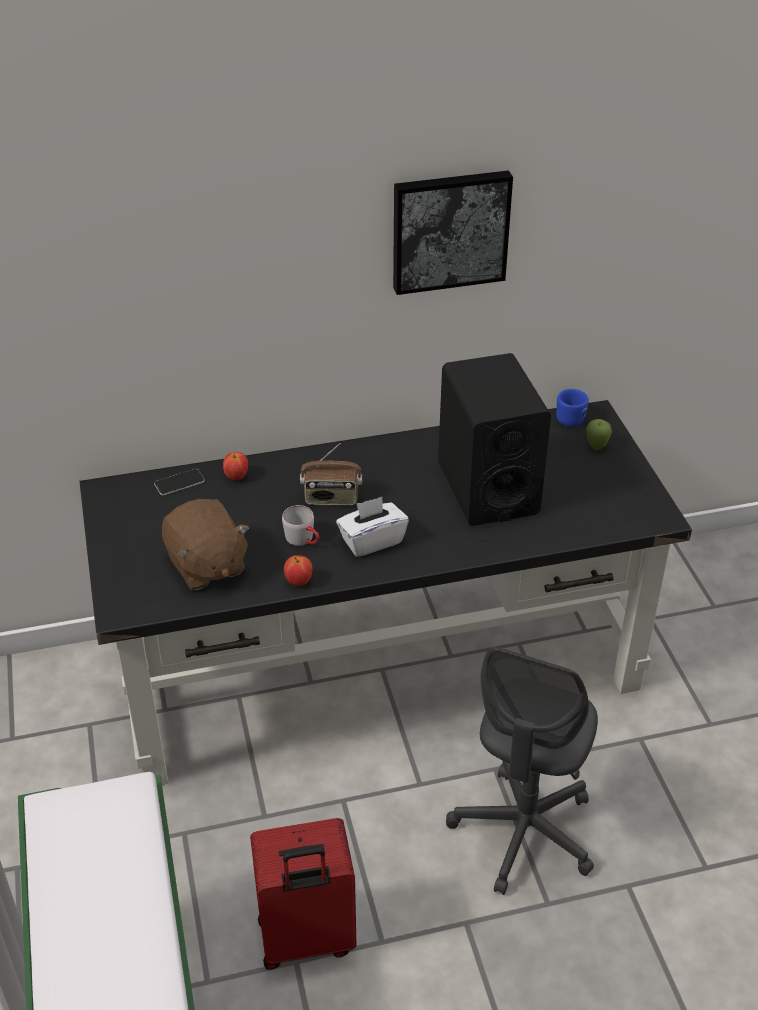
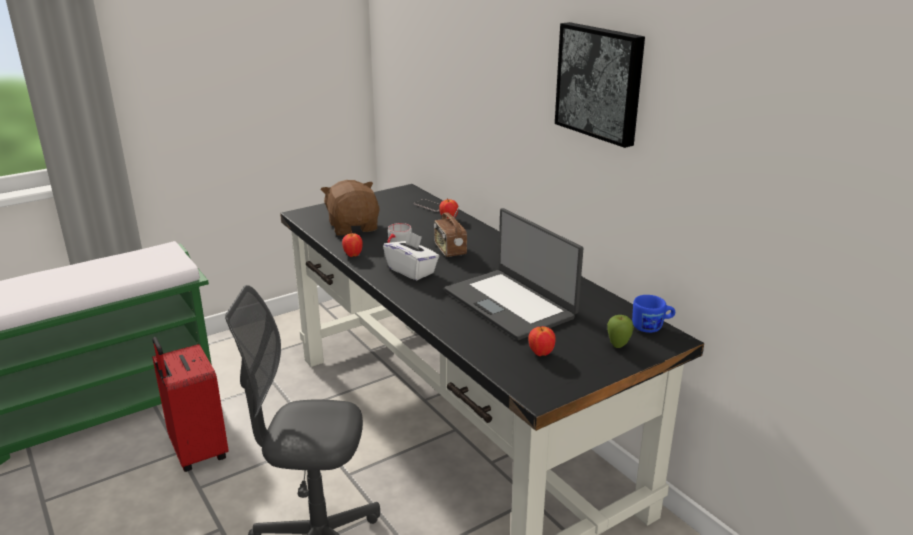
camera: 70 degrees right, 15 degrees down
brown plush toy [162,499,250,590] -> brown plush toy turned 120 degrees clockwise [320,180,380,236]
black speaker [438,353,551,526] -> laptop [445,208,583,340]
none -> apple [528,326,556,356]

